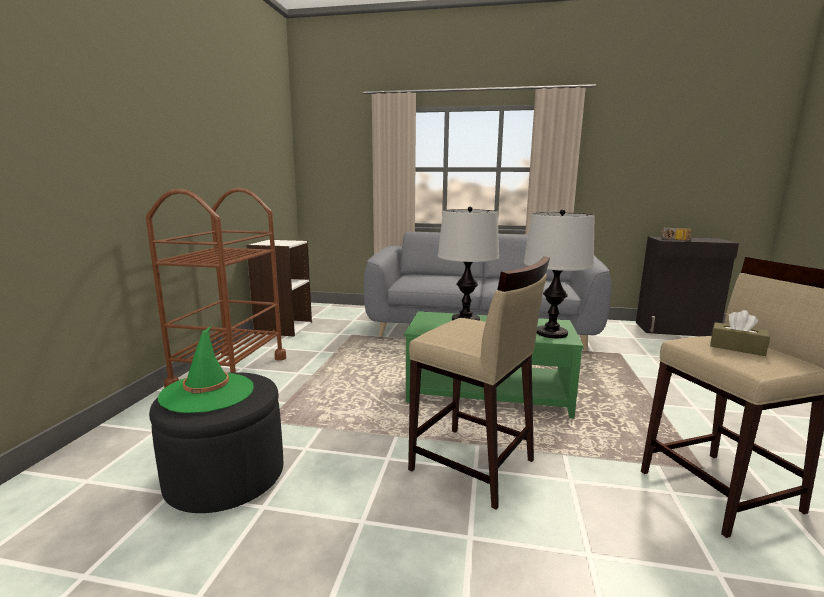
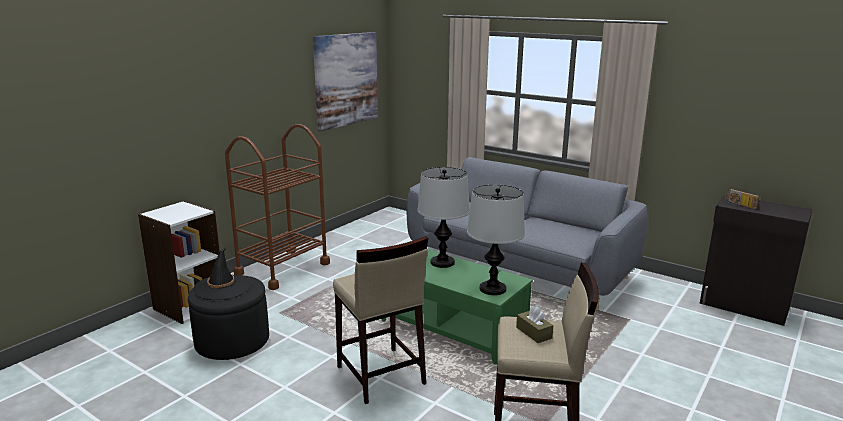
camera: 25 degrees right, 5 degrees up
green hat [158,326,254,413] -> black hat [193,248,250,300]
white bookcase [246,239,312,337] -> white bookcase moved to [138,201,220,324]
none -> picture [313,32,378,131]

